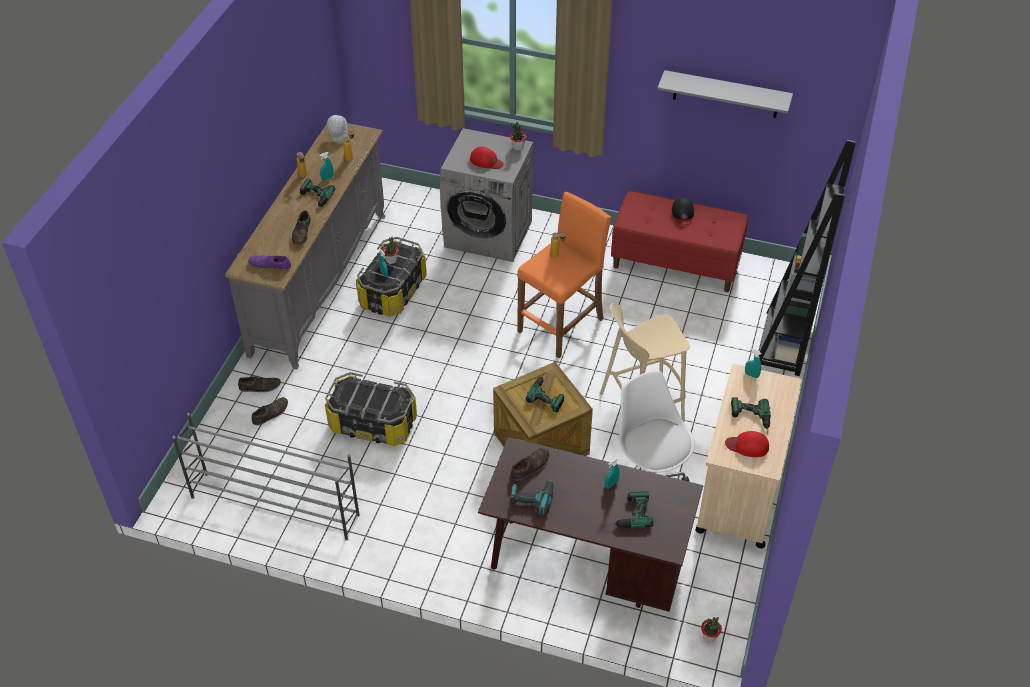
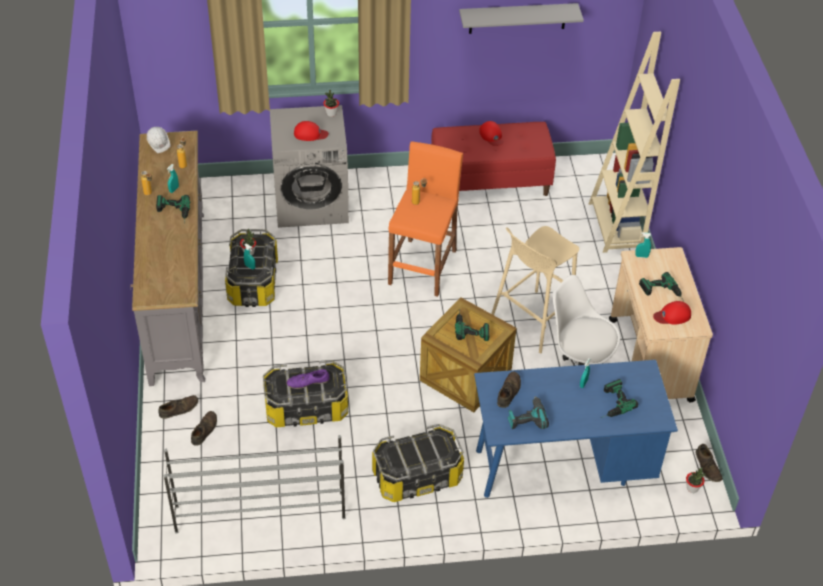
camera: 25 degrees left, 0 degrees up
purple shoe [248,255,291,271] -> purple shoe moved to [287,369,329,389]
brown shoe [292,210,311,245] -> brown shoe moved to [696,444,723,482]
brown desk [478,437,703,612] -> blue desk [474,360,678,498]
black cap [672,198,694,225] -> red cap [479,121,503,146]
black bookcase [759,140,856,376] -> beige bookcase [589,32,680,253]
none -> storage box [372,424,464,502]

